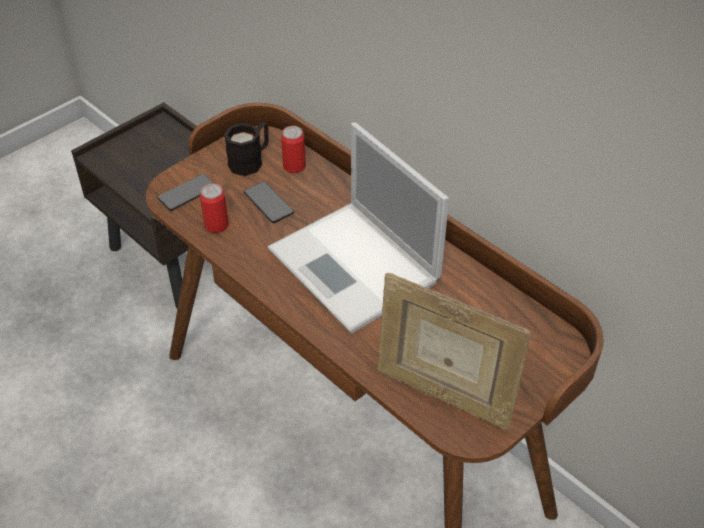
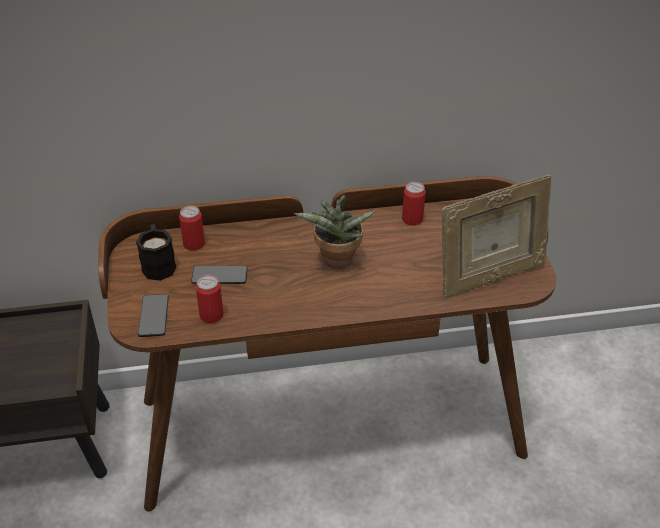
camera: 55 degrees left, 5 degrees down
laptop [268,122,449,333] -> potted plant [294,195,375,269]
none -> can [402,182,426,226]

